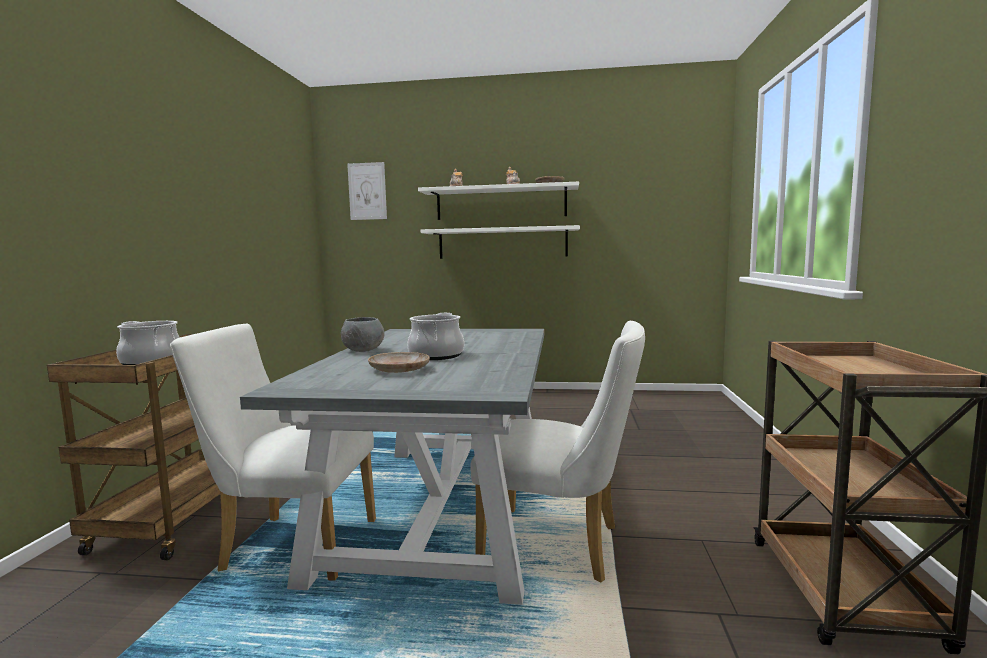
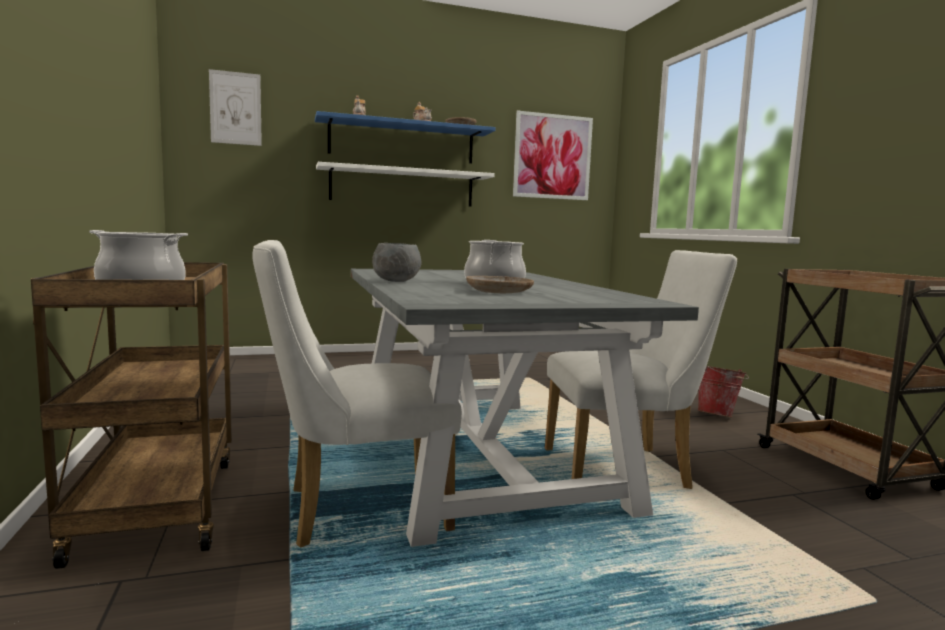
camera: 25 degrees left, 0 degrees up
white shelf [418,182,579,220] -> blue shelf [315,111,495,164]
none -> picture [513,110,593,200]
none -> bucket [698,366,749,417]

